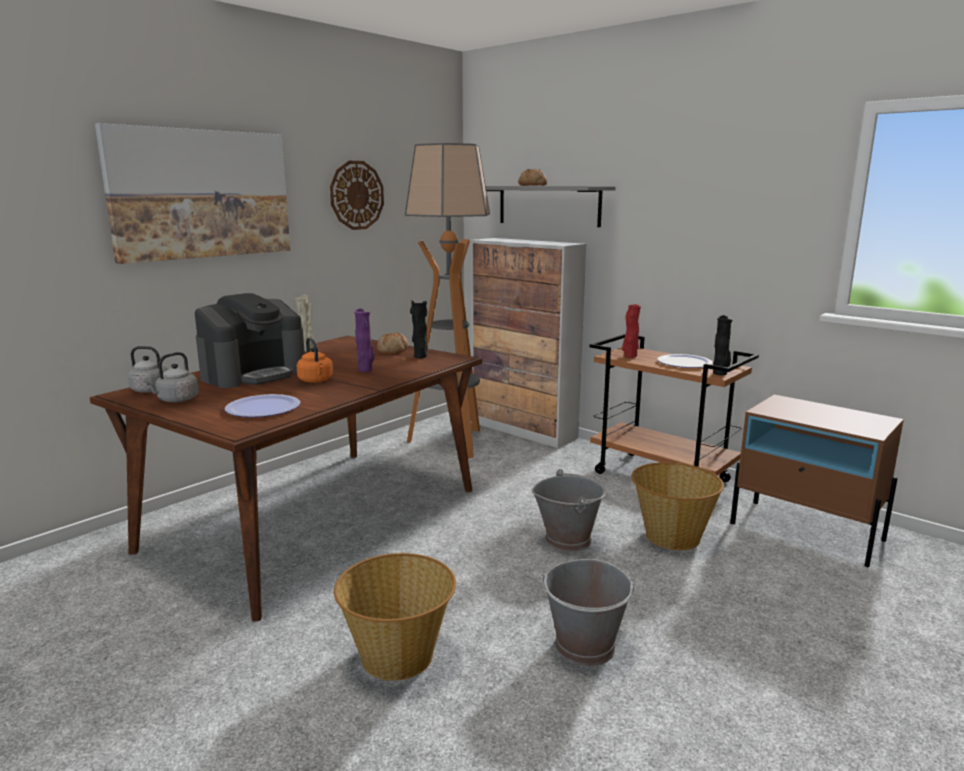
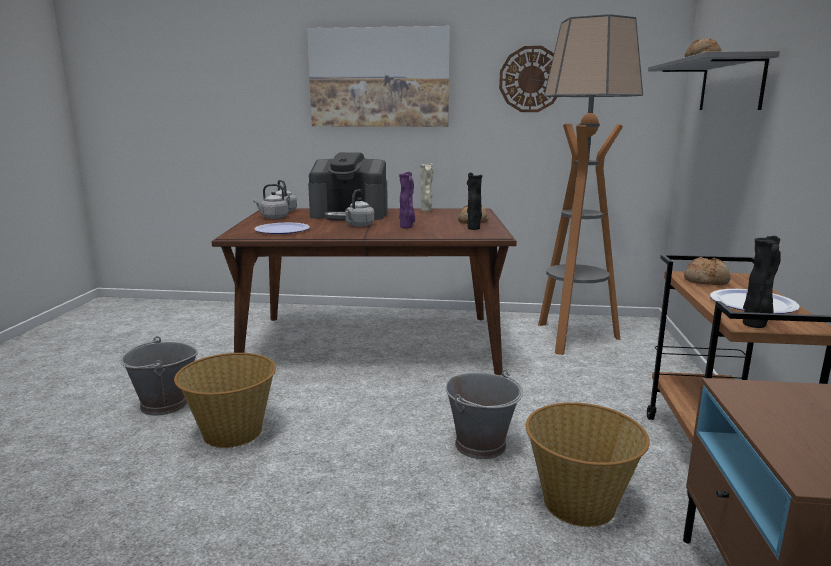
camera: 55 degrees right, 0 degrees up
orange kettle [296,337,333,383] -> grey kettle [345,189,374,227]
cabinet [471,238,586,448] -> none
grey bucket [539,559,639,666] -> grey bucket moved to [120,336,198,415]
red vase [622,304,641,358] -> bread [684,257,731,285]

